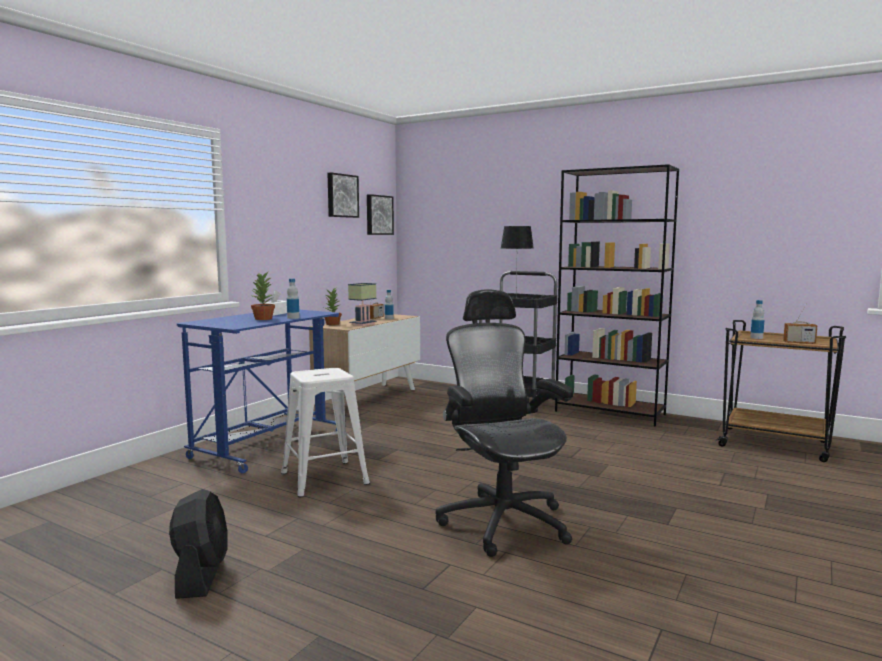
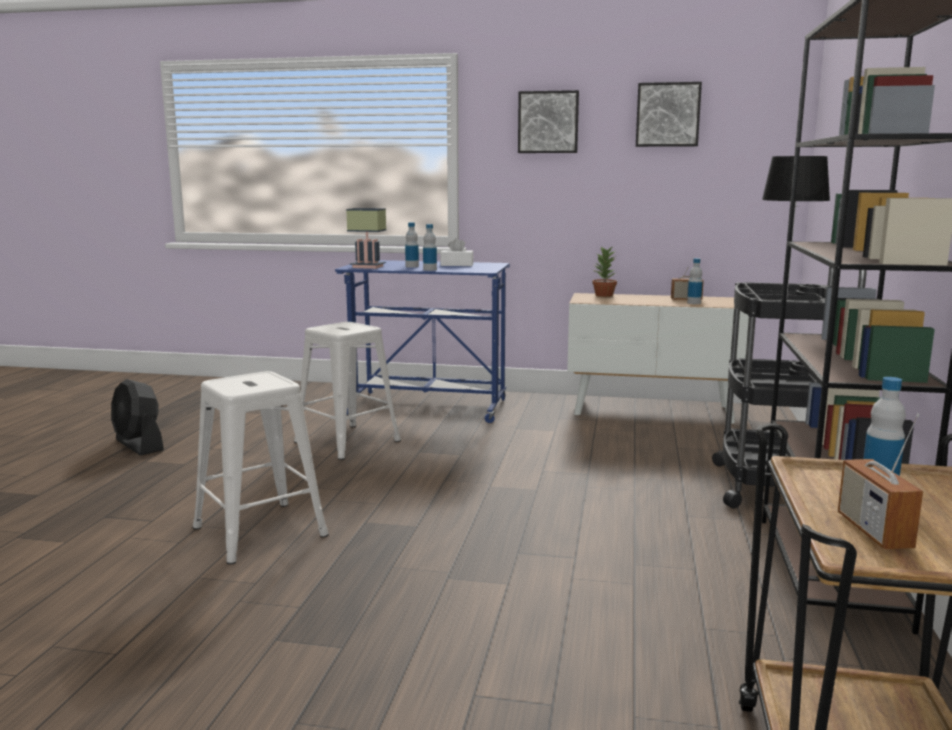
camera: 70 degrees right, 5 degrees up
black fan [169,489,228,599] -> black fan turned 75 degrees clockwise [111,379,164,456]
potted plant [251,272,275,320] -> bottle [405,222,419,268]
table lamp [348,283,376,326] -> table lamp moved to [346,208,386,269]
picture [367,194,394,235] -> picture moved to [518,90,579,153]
office chair [436,289,573,557] -> white stool [192,371,329,564]

